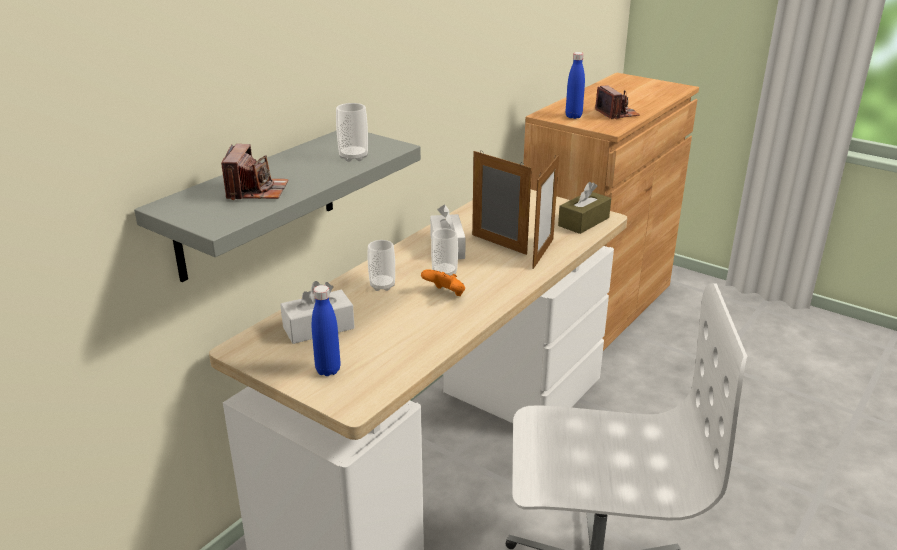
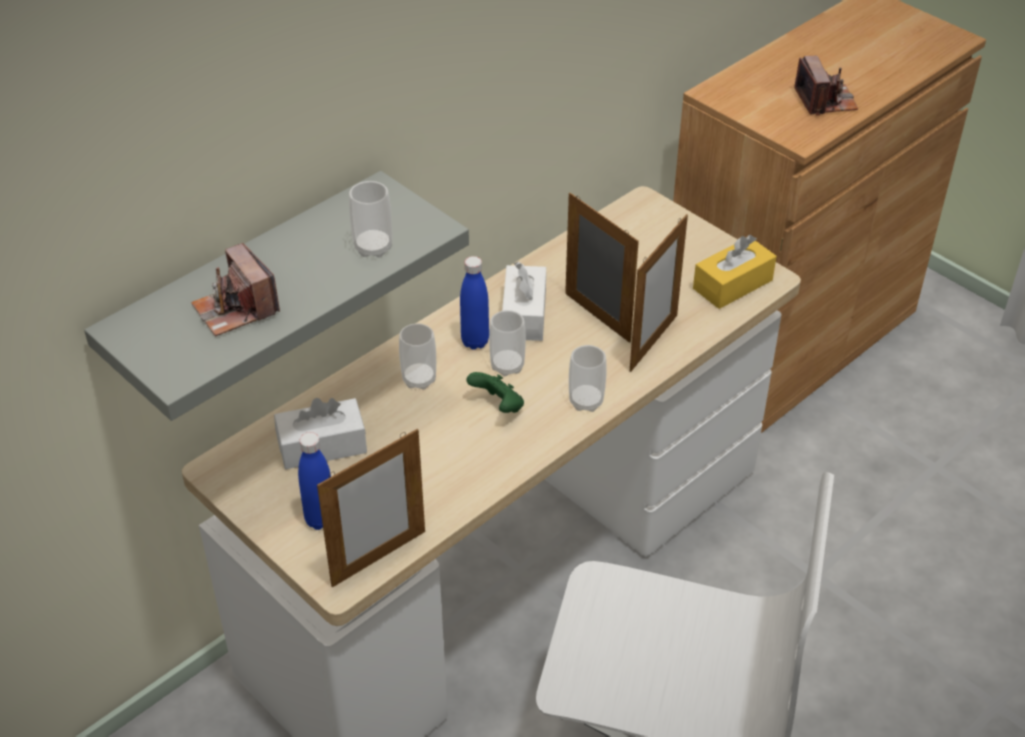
camera: 10 degrees right, 15 degrees up
camera [221,144,289,200] -> camera turned 135 degrees clockwise [191,243,280,336]
orange game controller [421,269,465,296] -> green game controller [466,372,524,413]
brown tissue box [558,182,611,234] -> yellow tissue box [693,235,777,309]
blue bottle [566,52,585,119] -> blue bottle moved to [460,256,489,349]
none -> picture frame [317,429,425,588]
none -> cup [569,345,607,412]

